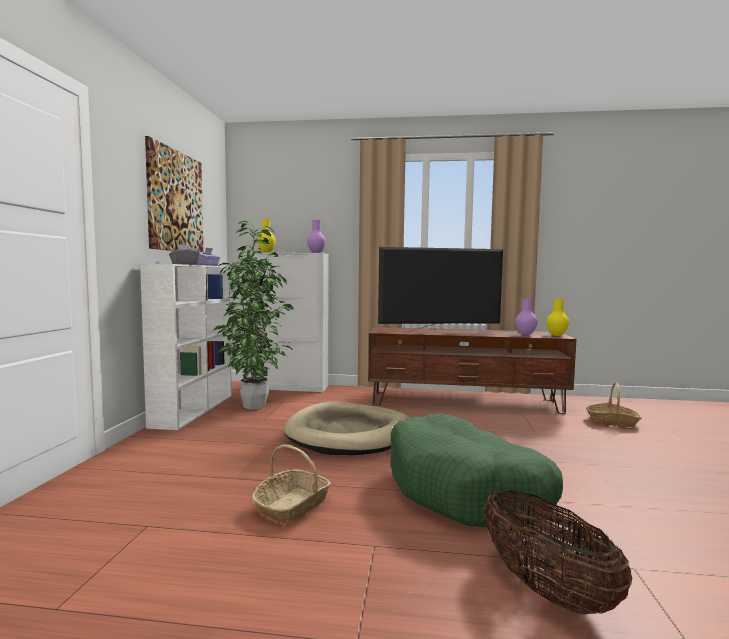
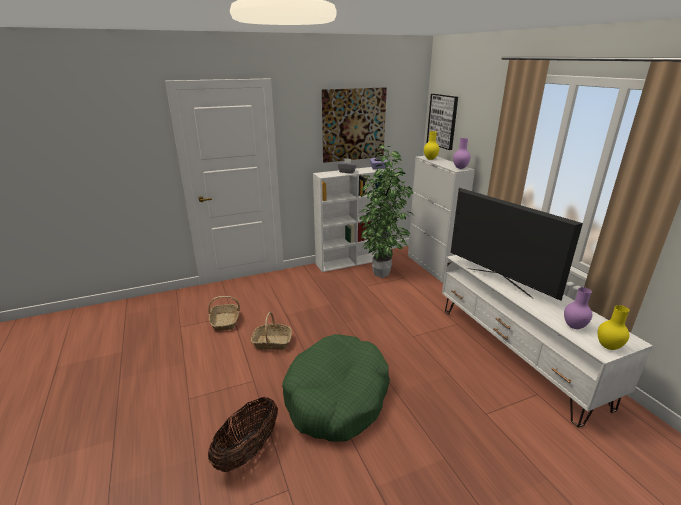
camera: 60 degrees right, 20 degrees up
beige dog bed [284,401,409,455] -> none
brown tv stand [368,327,577,414] -> white tv stand [442,255,653,428]
basket [586,383,642,428] -> basket moved to [208,296,240,331]
none -> picture [427,94,458,150]

